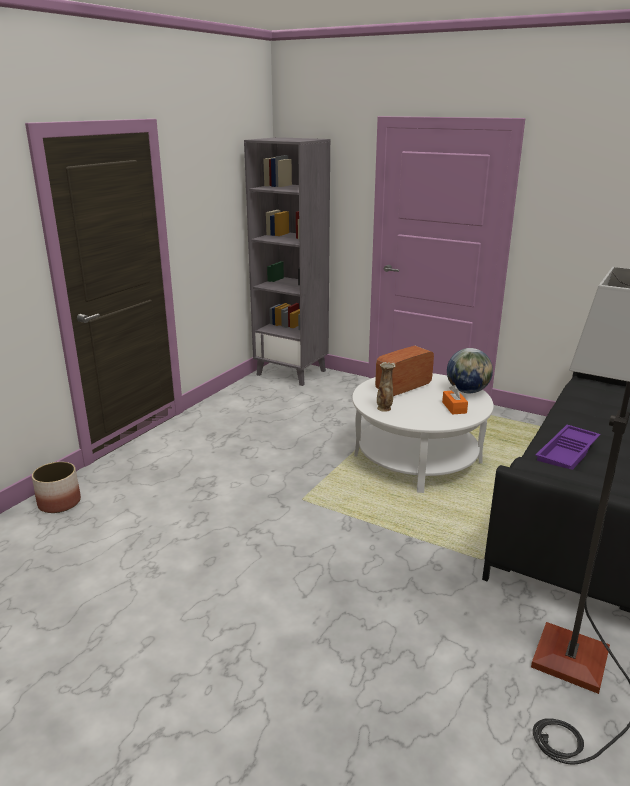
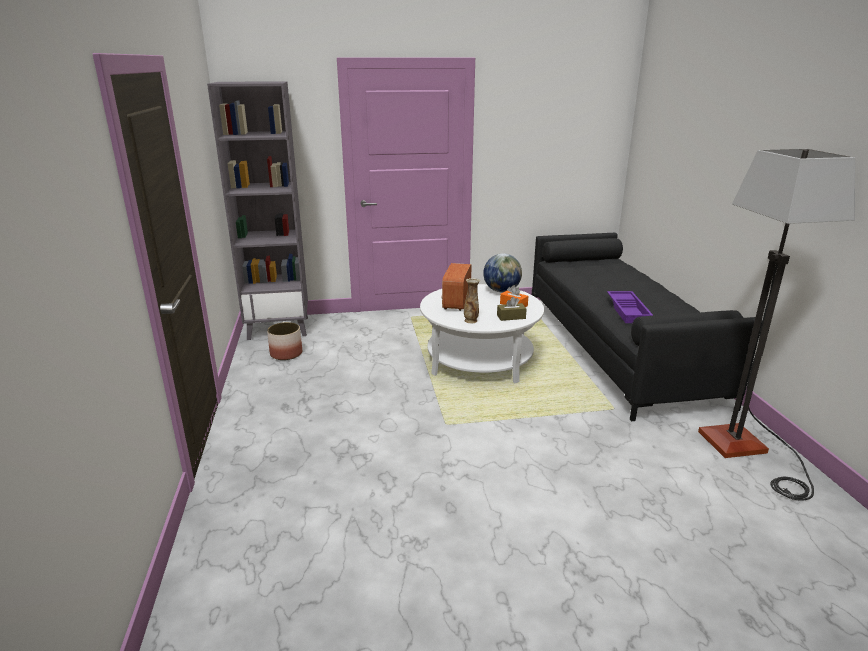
camera: 40 degrees left, 0 degrees up
planter [32,462,81,513] -> planter moved to [267,322,302,360]
none -> brown tissue box [497,297,527,321]

